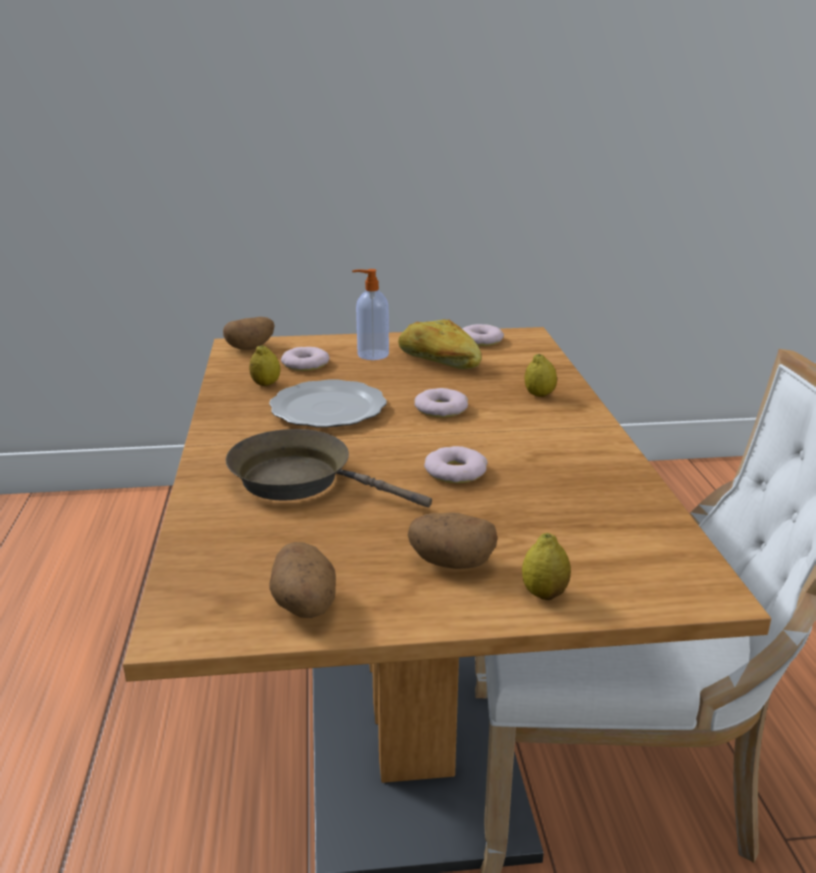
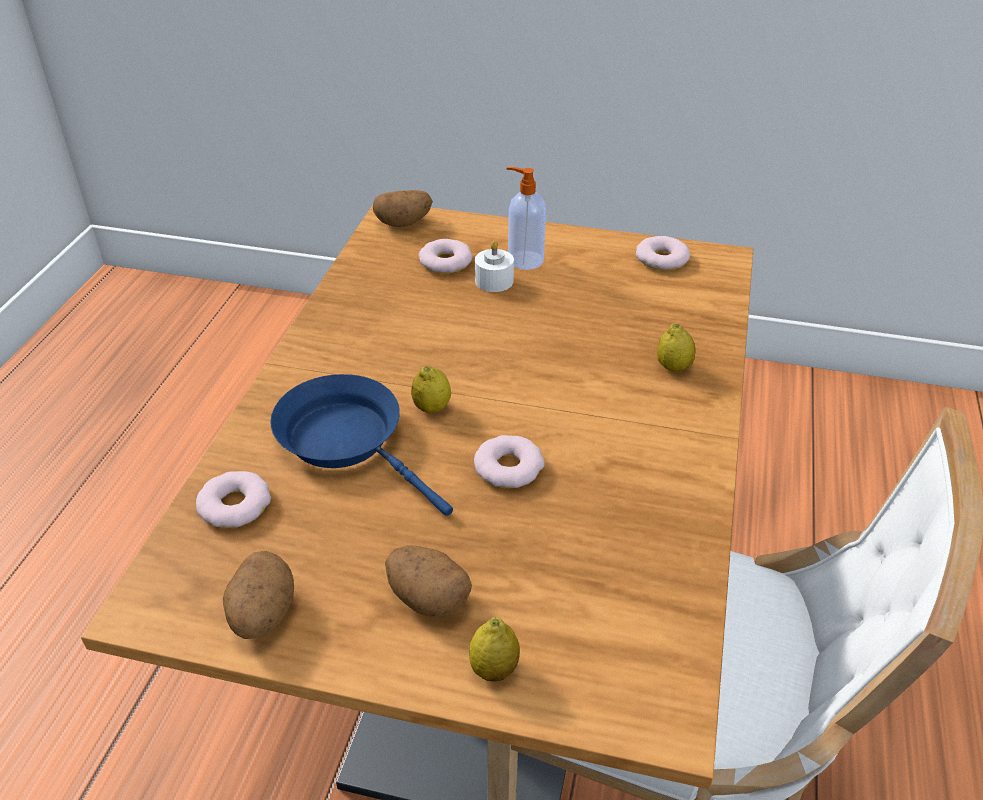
camera: 20 degrees right, 15 degrees up
brown frying pan [226,429,432,507] -> blue frying pan [271,374,453,516]
lemon [249,345,280,386] -> lemon moved to [411,366,451,413]
plate [269,379,387,428] -> none
bread [398,319,482,369] -> none
donut [414,388,468,418] -> donut moved to [196,471,271,528]
none -> white candle [475,241,514,292]

